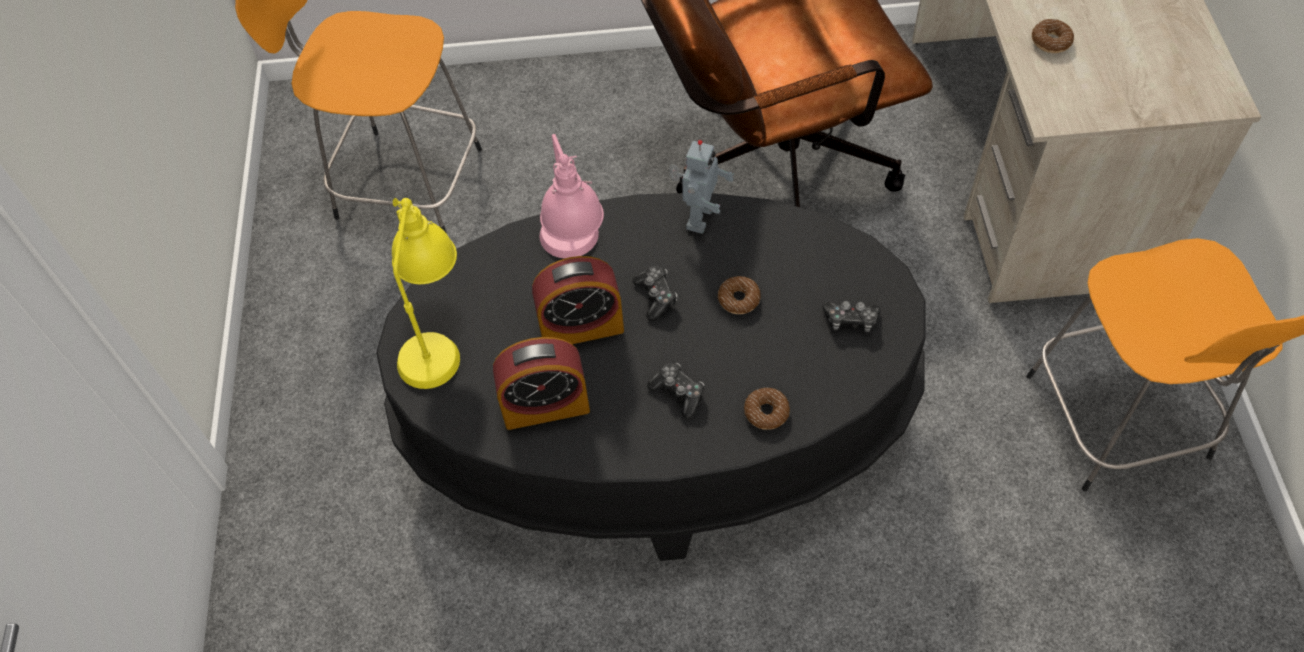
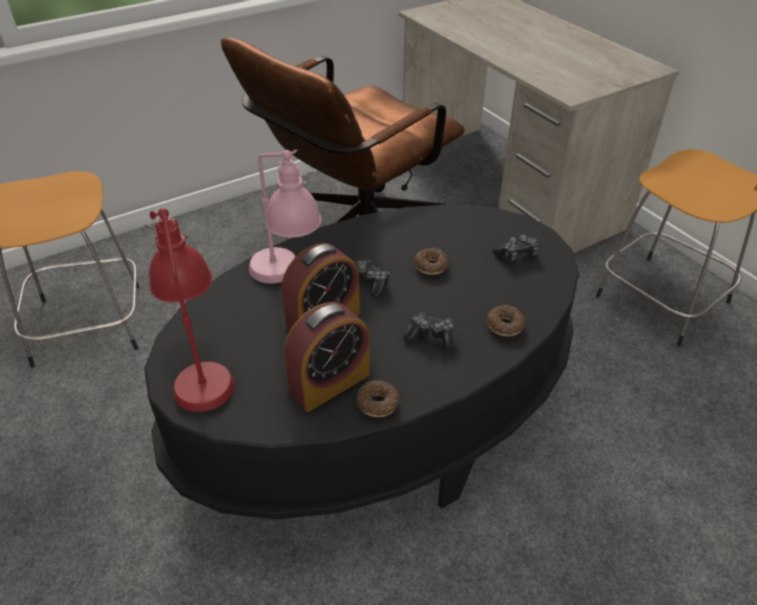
camera: 30 degrees left, 15 degrees down
yellow table lamp [392,198,460,389] -> red table lamp [145,208,235,412]
toy robot [669,140,734,234] -> none
donut [1032,19,1074,53] -> donut moved to [356,380,399,417]

